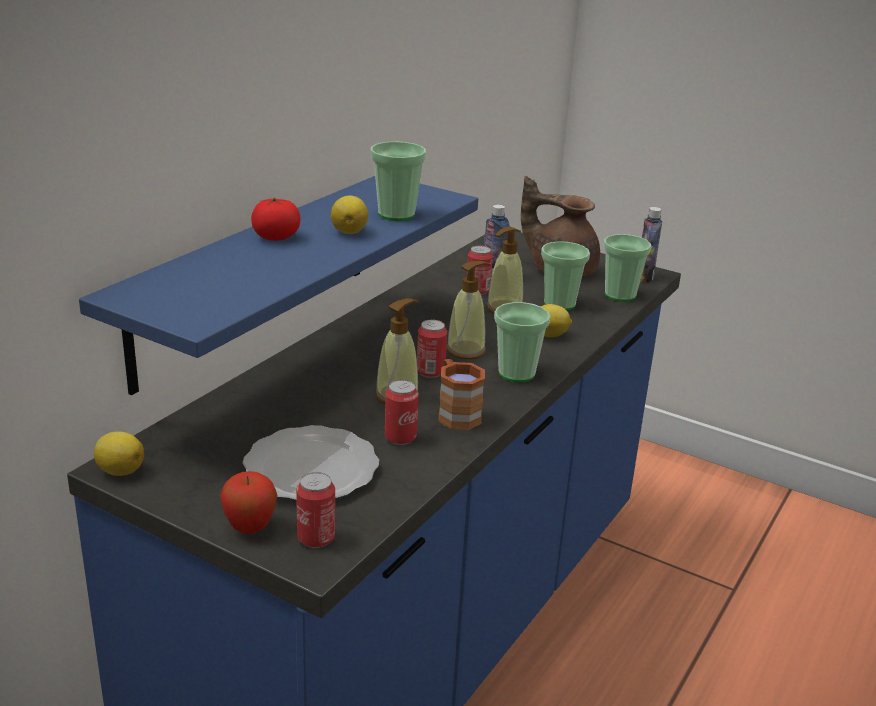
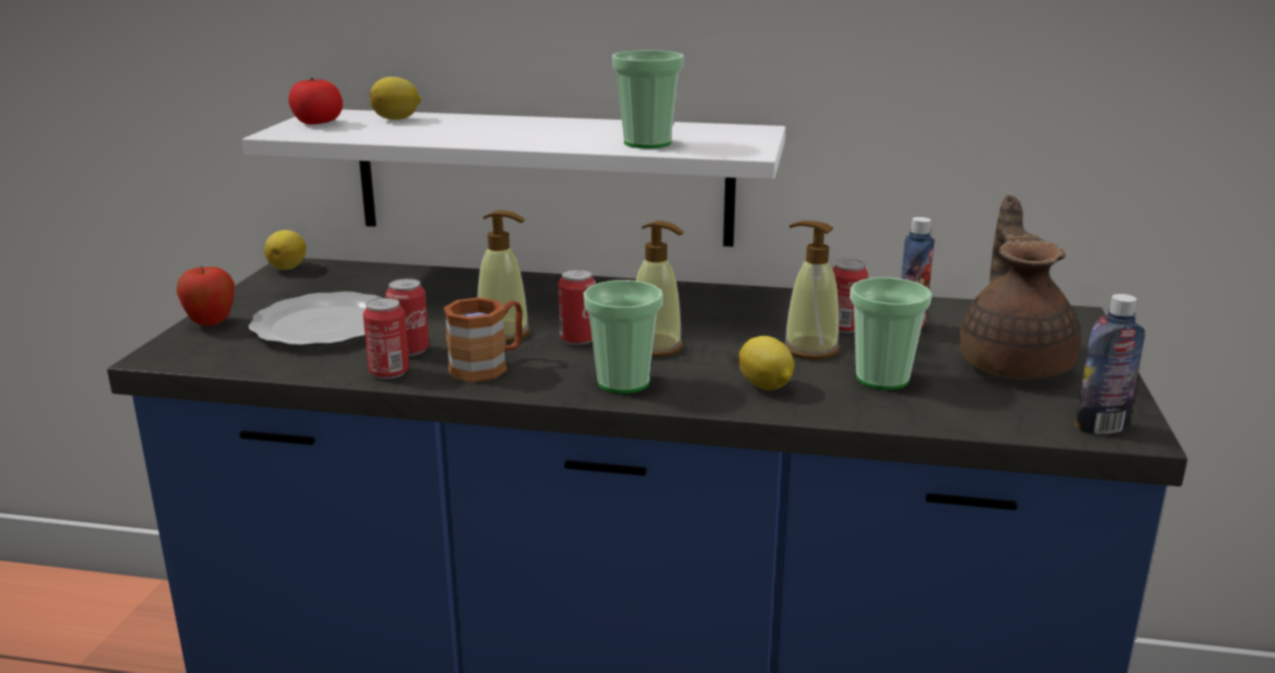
camera: 70 degrees right, 5 degrees down
blue shelf [79,176,478,396] -> white shelf [243,109,786,247]
tomato [251,197,301,241] -> tomato moved to [289,78,343,125]
can [296,472,335,548] -> can moved to [363,298,409,379]
lemon [331,195,368,234] -> lemon moved to [370,77,421,120]
cup [604,234,651,302] -> none

